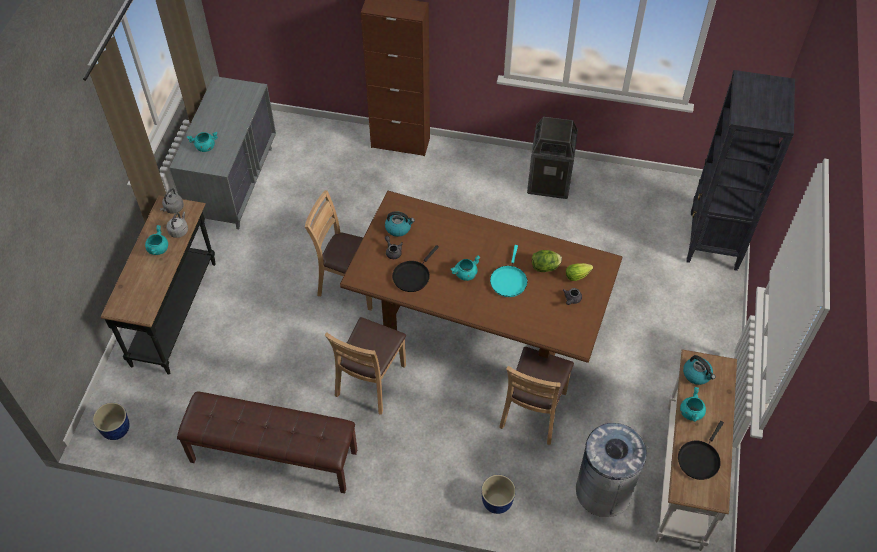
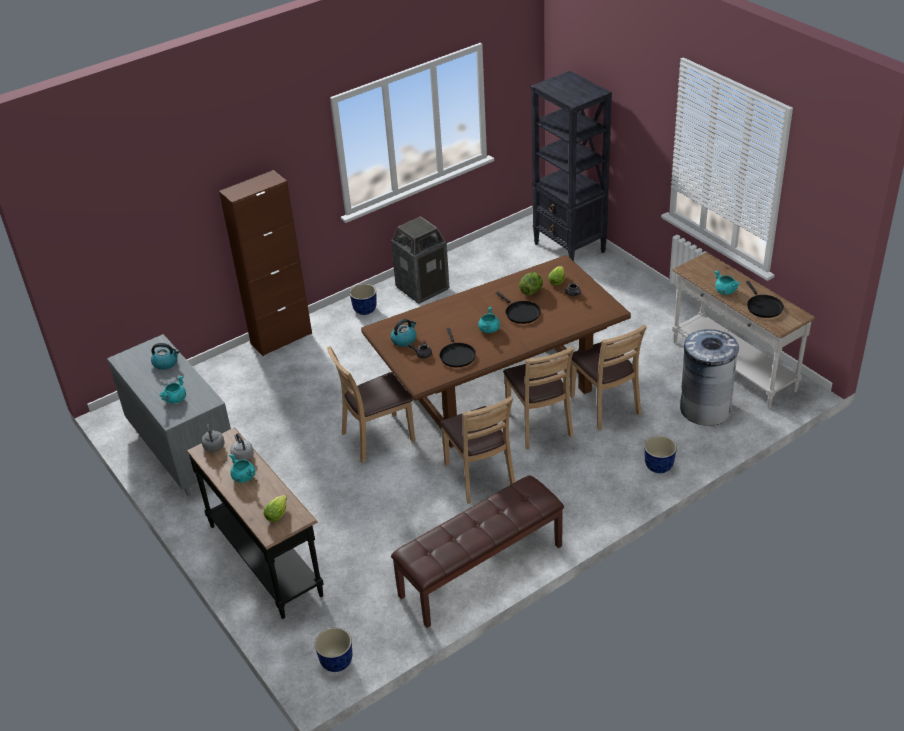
camera: 45 degrees left, 15 degrees down
turquoise frying pan [490,245,528,297] -> black frying pan [496,292,541,324]
kettle [683,355,716,385] -> kettle moved to [151,343,179,370]
none -> lettuce [264,495,287,522]
none -> planter [350,284,377,315]
none -> brown chair [503,347,574,450]

